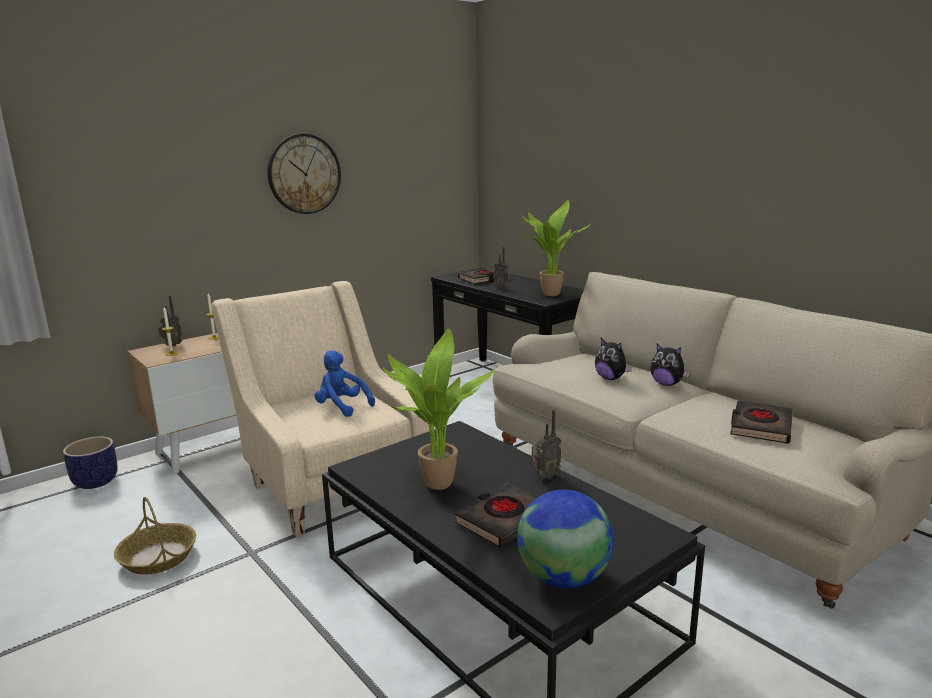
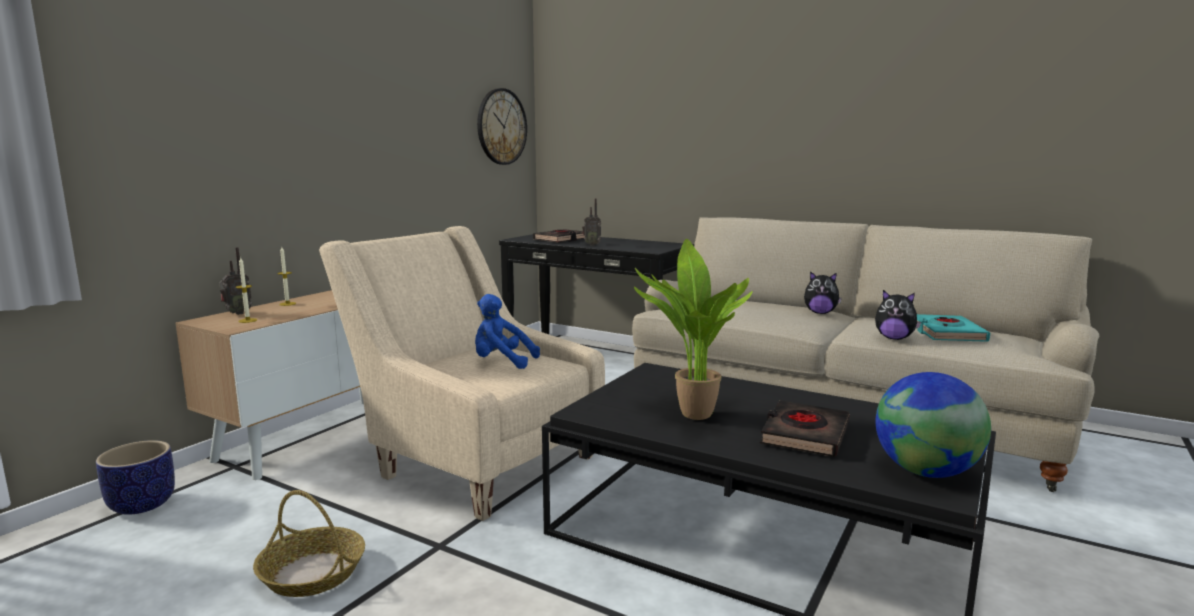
camera: 20 degrees left, 5 degrees down
wall clock [268,134,341,214] -> wall clock moved to [477,88,527,165]
potted plant [522,200,590,296] -> none
radio [532,409,562,480] -> none
plush toy [595,338,632,380] -> plush toy moved to [875,290,921,340]
black book [730,401,793,444] -> turquoise book [917,314,990,342]

